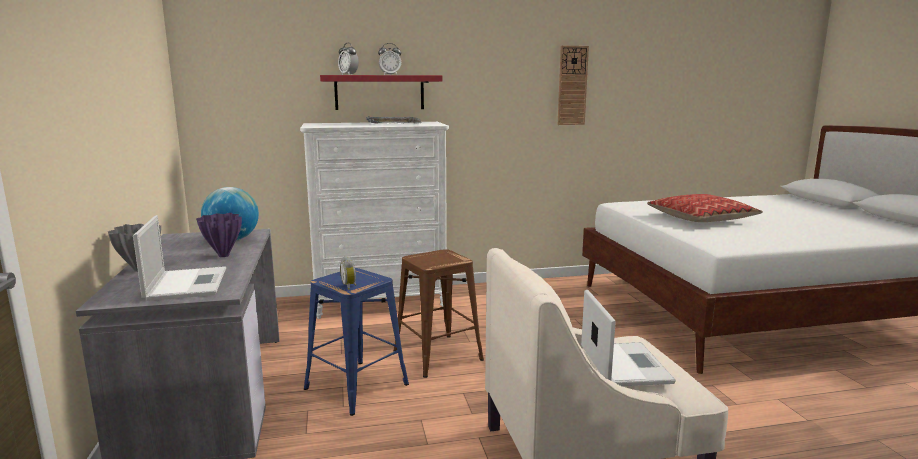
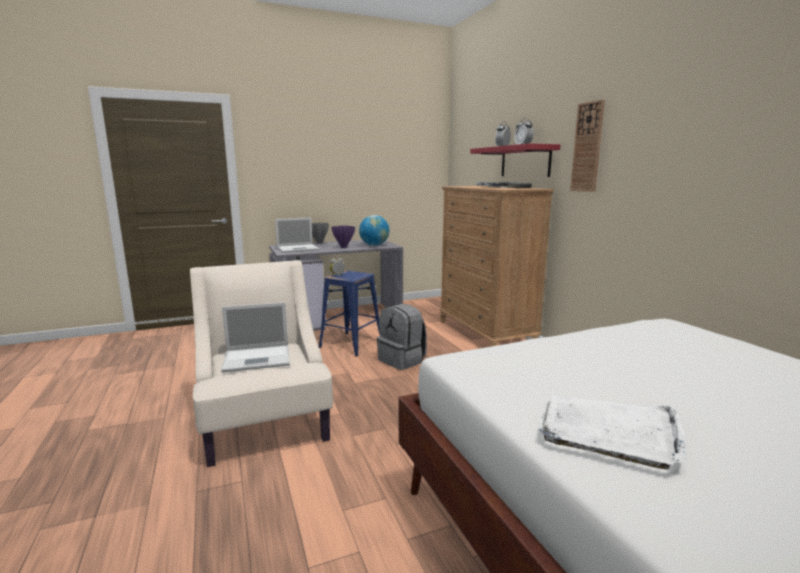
camera: 80 degrees right, 0 degrees up
white dresser [300,122,449,319] -> brown dresser [440,186,554,347]
brown stool [394,249,484,378] -> grey backpack [377,304,427,370]
wall clock [558,46,589,125] -> wall clock moved to [570,100,605,192]
pillow [647,194,763,222] -> none
none -> white tray [539,395,686,469]

